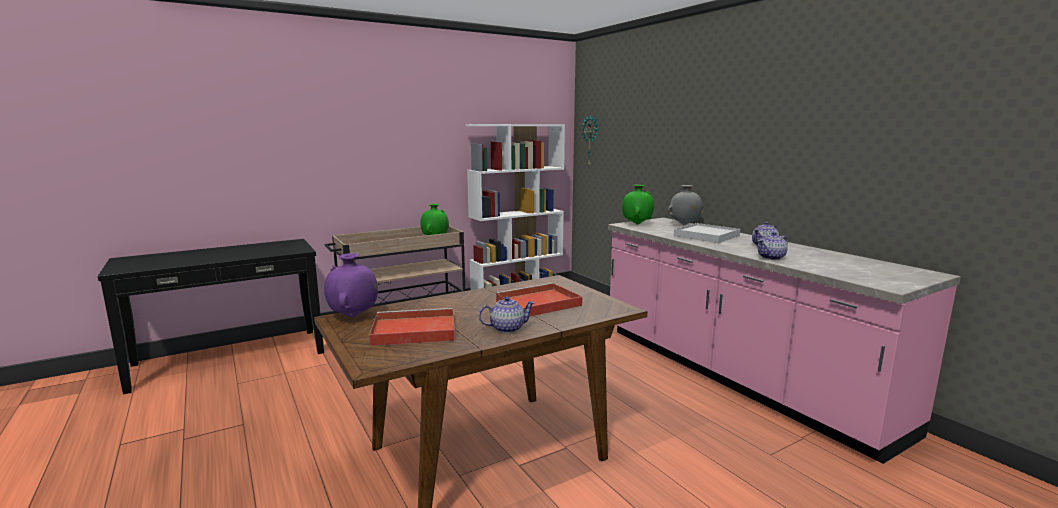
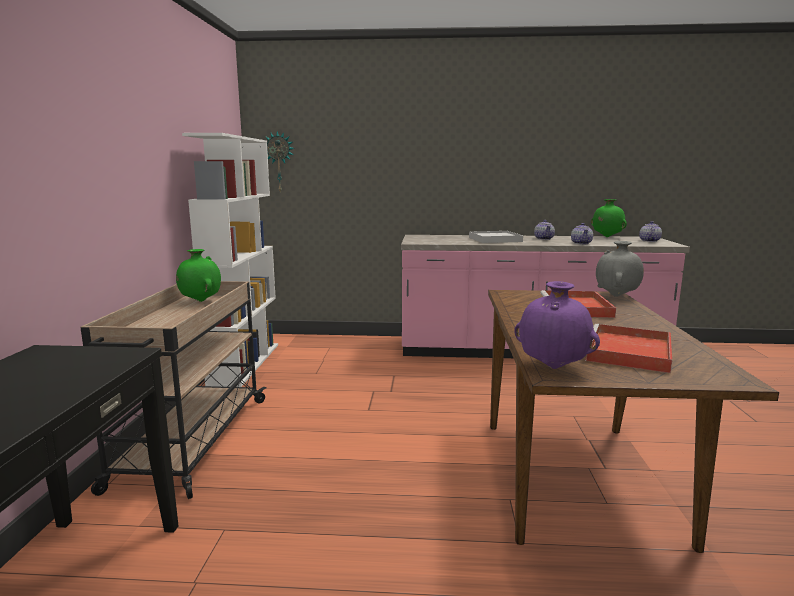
camera: 55 degrees left, 0 degrees up
teapot [479,296,535,333] -> teapot moved to [639,221,662,242]
green vase [622,185,654,225] -> green vase moved to [591,199,627,237]
grey vase [667,185,704,225] -> grey vase moved to [596,241,644,297]

